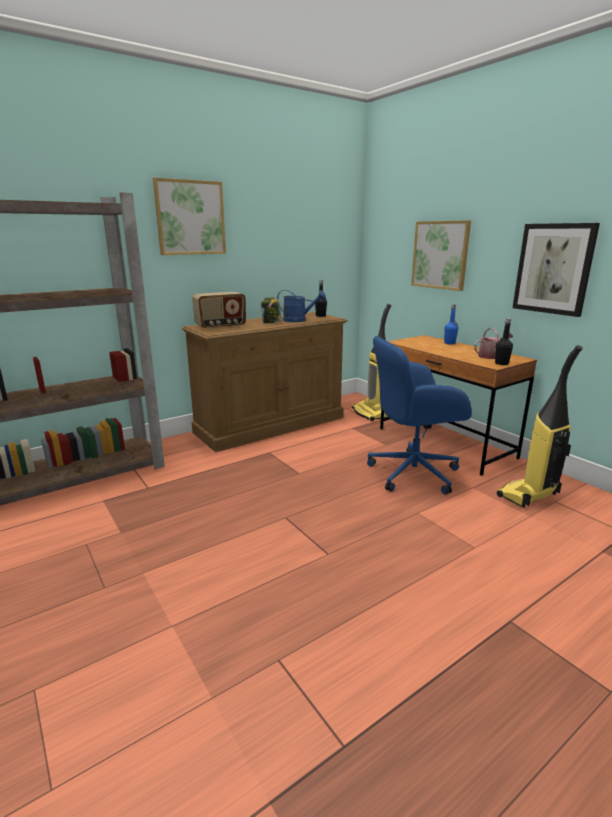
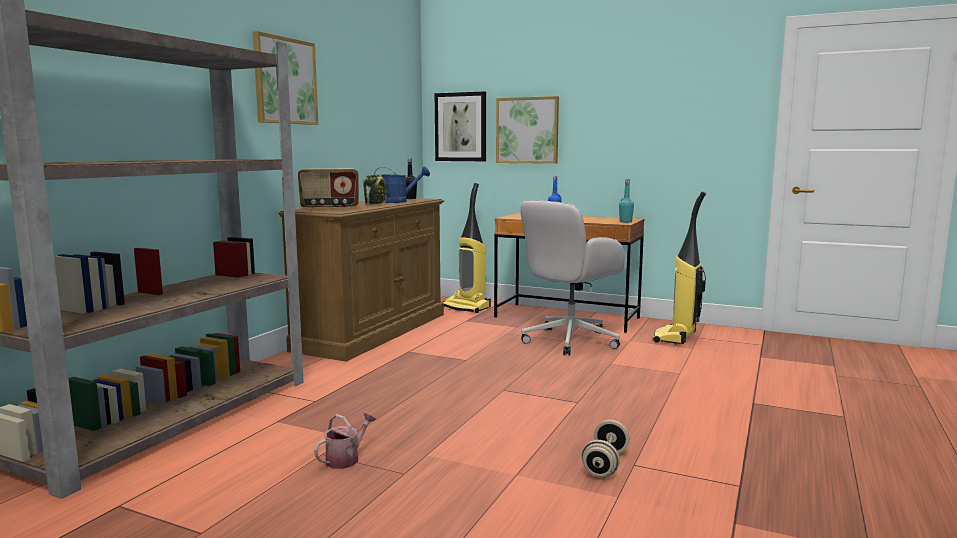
camera: 30 degrees left, 10 degrees down
radio [192,292,246,330] -> radio turned 45 degrees clockwise [298,168,359,210]
blue office chair [367,336,472,495] -> white office chair [520,200,625,356]
watering can [474,328,513,359] -> watering can moved to [314,413,376,469]
black bottle [495,318,513,365] -> turquoise bottle [619,179,634,223]
picture [513,223,600,317] -> picture moved to [435,91,486,161]
none -> beige dumbbell [581,420,630,477]

